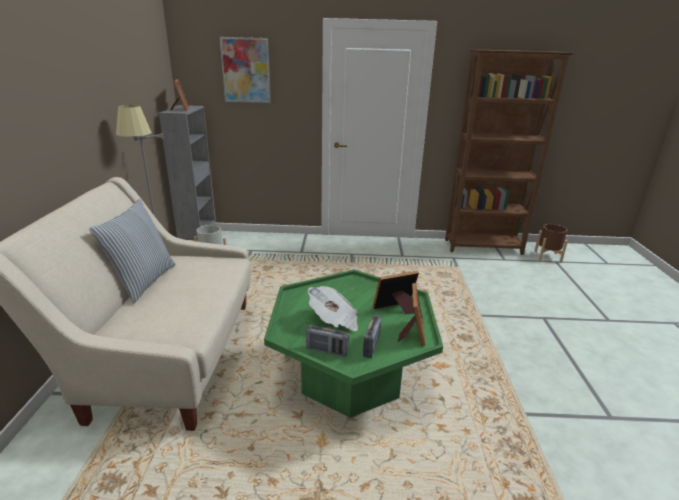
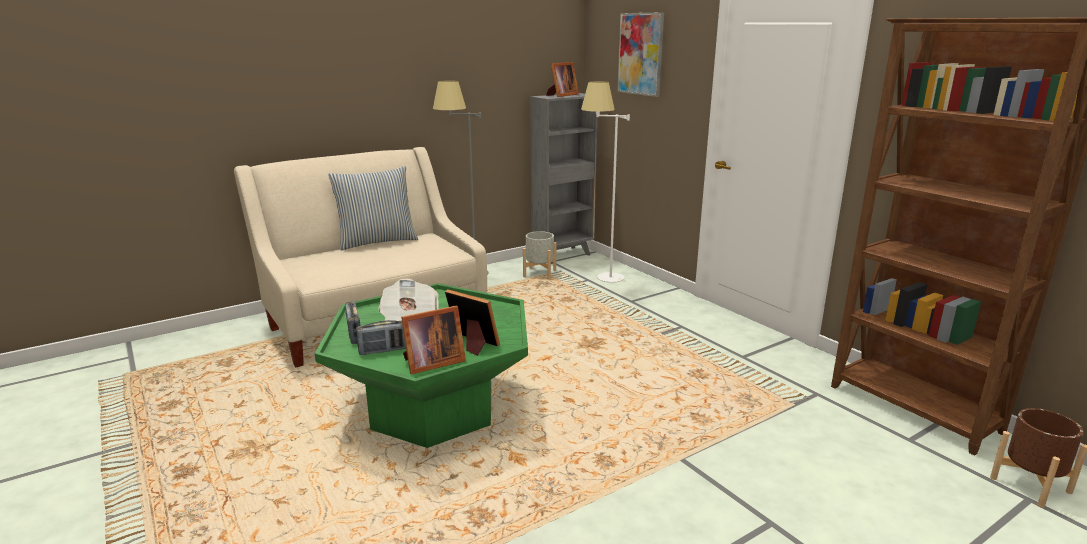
camera: 55 degrees right, 5 degrees down
none -> white floor lamp [581,81,630,283]

